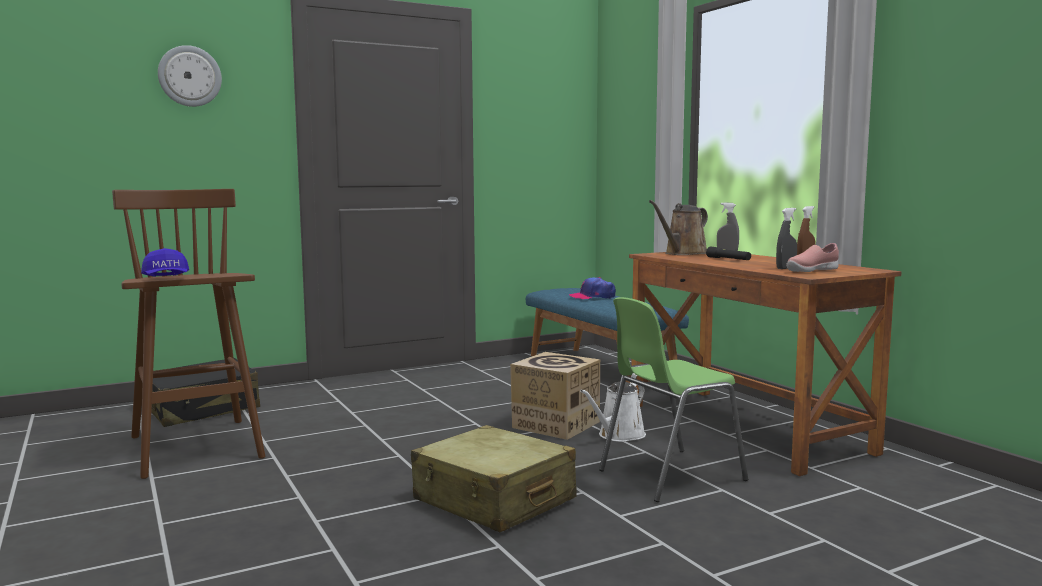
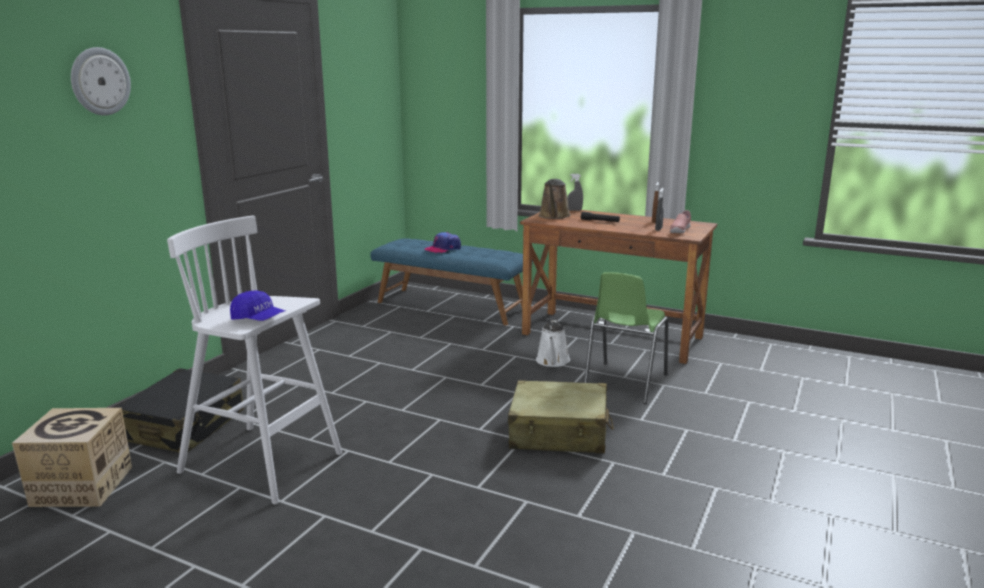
camera: 35 degrees left, 10 degrees up
brown stool [112,189,265,479] -> white stool [167,216,342,504]
cardboard box [510,352,600,440] -> cardboard box moved to [12,408,132,507]

